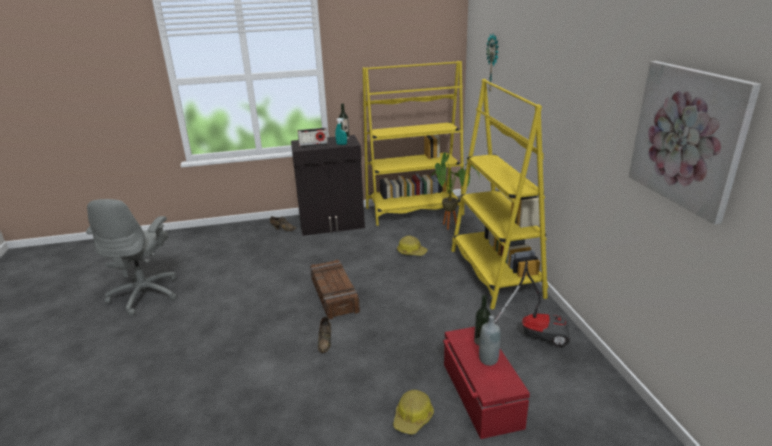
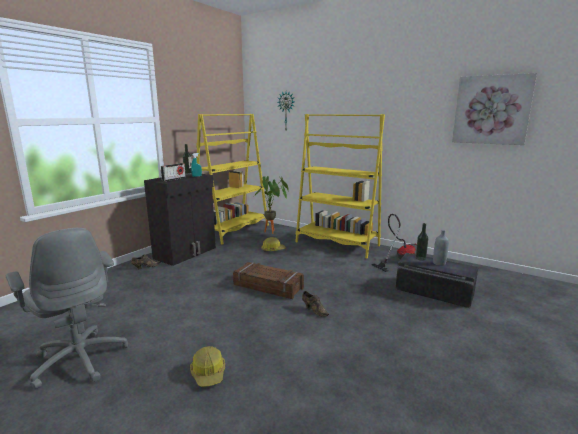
camera: 45 degrees left, 10 degrees down
hard hat [393,390,434,435] -> hard hat moved to [190,346,225,387]
red storage box [443,327,530,439] -> black storage box [396,253,478,308]

